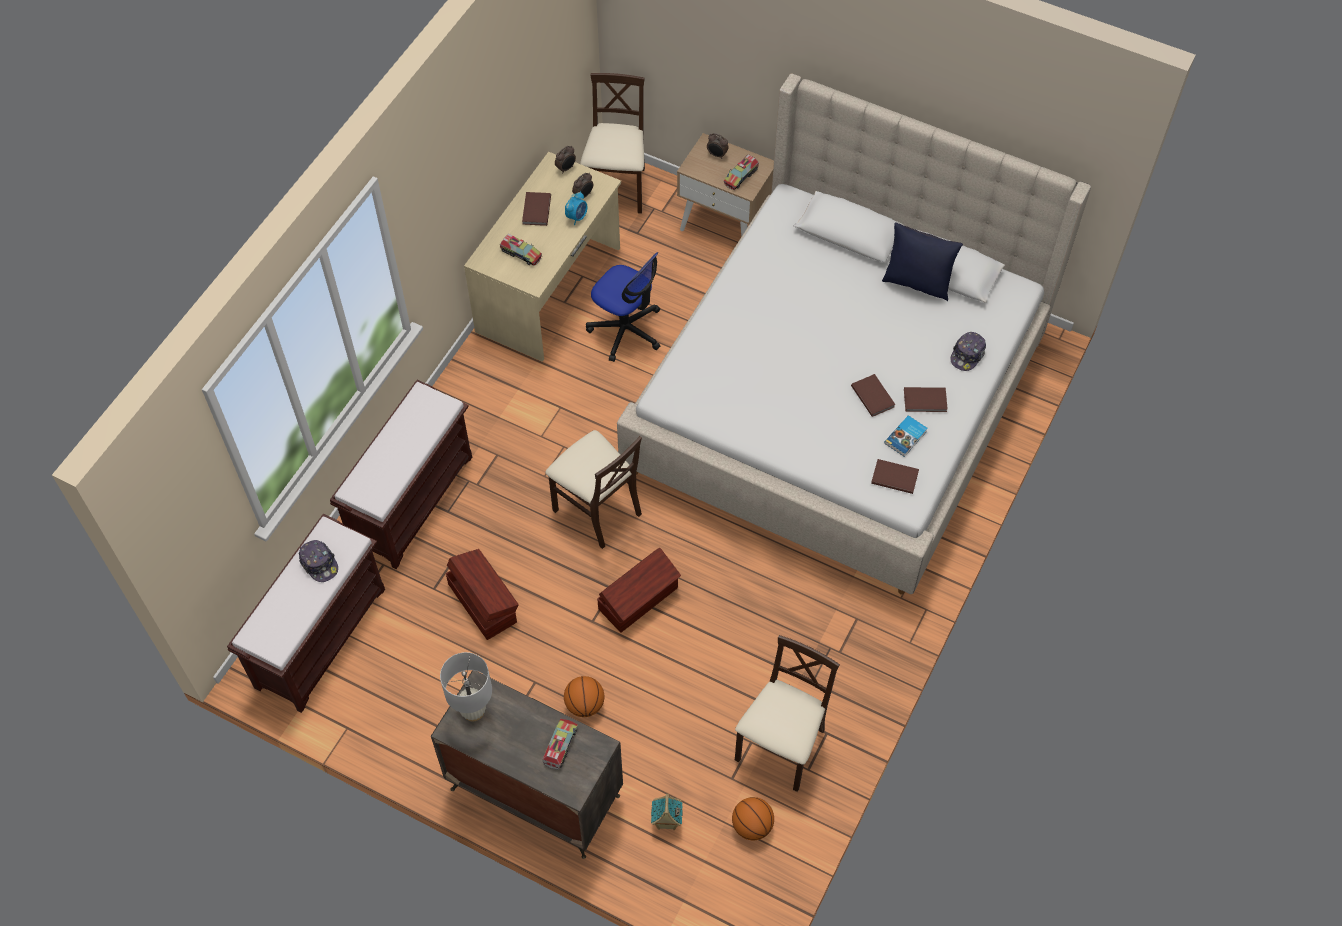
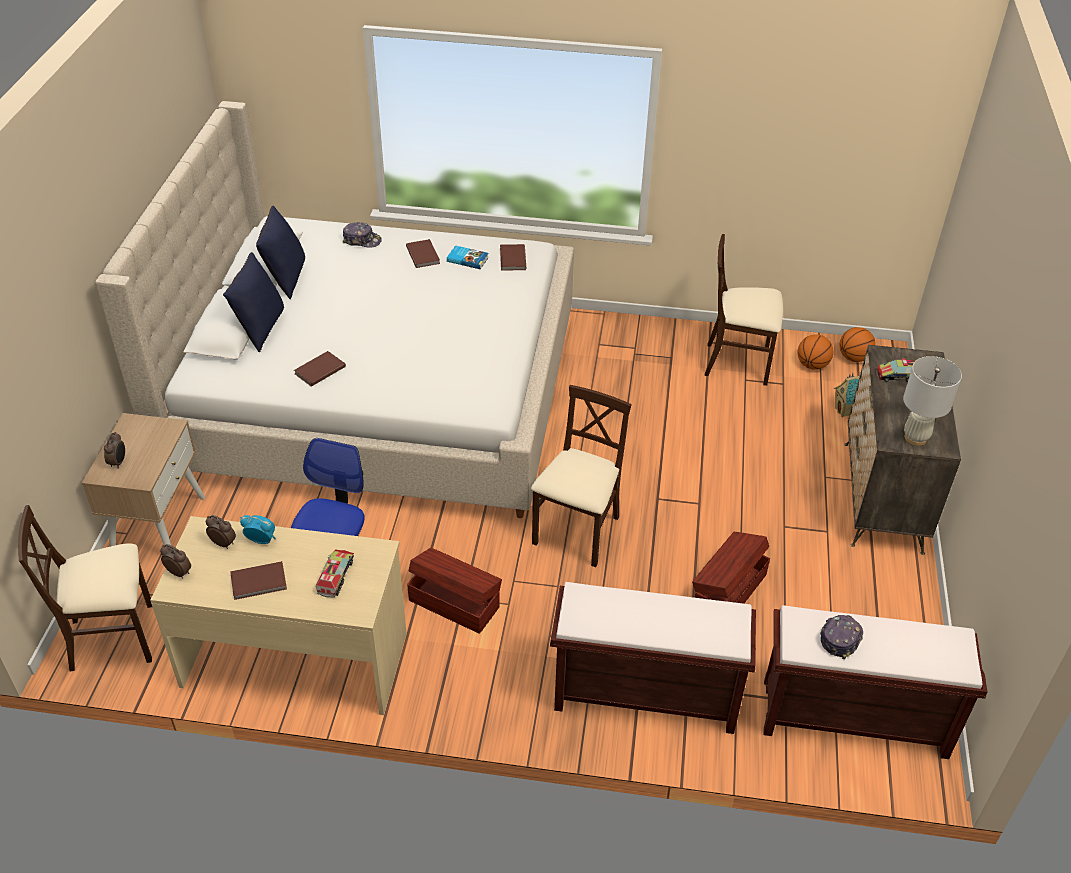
camera: 110 degrees left, 15 degrees down
basketball [564,676,604,717] -> basketball moved to [840,327,876,362]
brown storage box [597,548,681,632] -> brown storage box moved to [407,548,502,634]
toy truck [724,154,759,190] -> none
brown book [851,374,896,417] -> brown book moved to [294,351,346,387]
none -> blue pillow [223,252,284,352]

